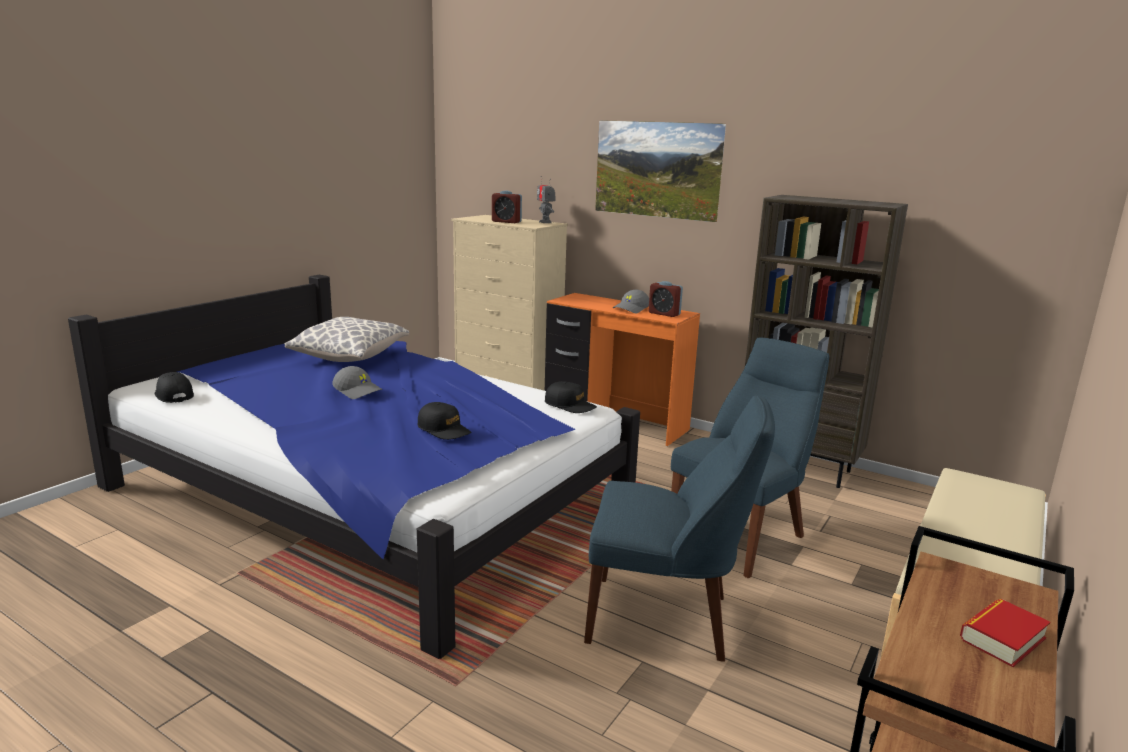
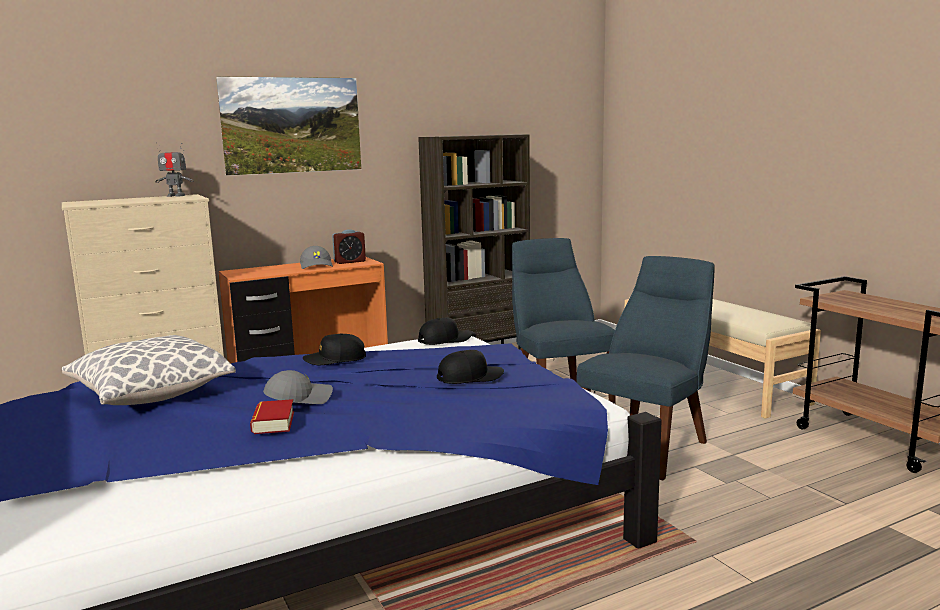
camera: 60 degrees left, 5 degrees down
black cap [155,372,194,403] -> black cap moved to [303,333,366,365]
alarm clock [492,191,522,223] -> none
book [960,599,1050,667] -> book moved to [250,399,294,434]

